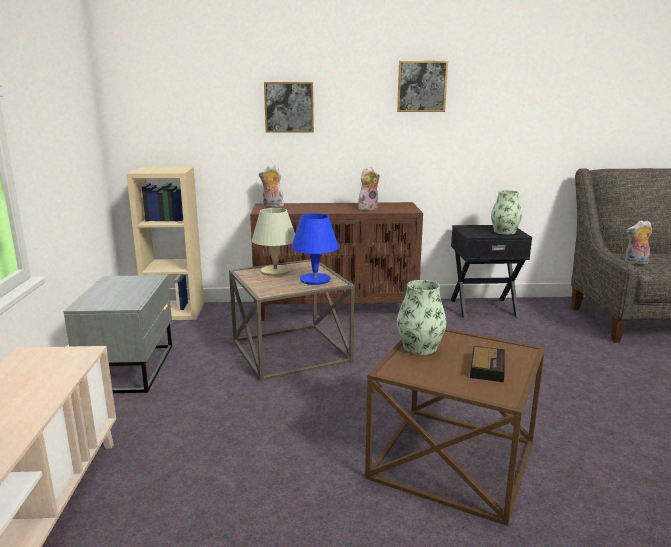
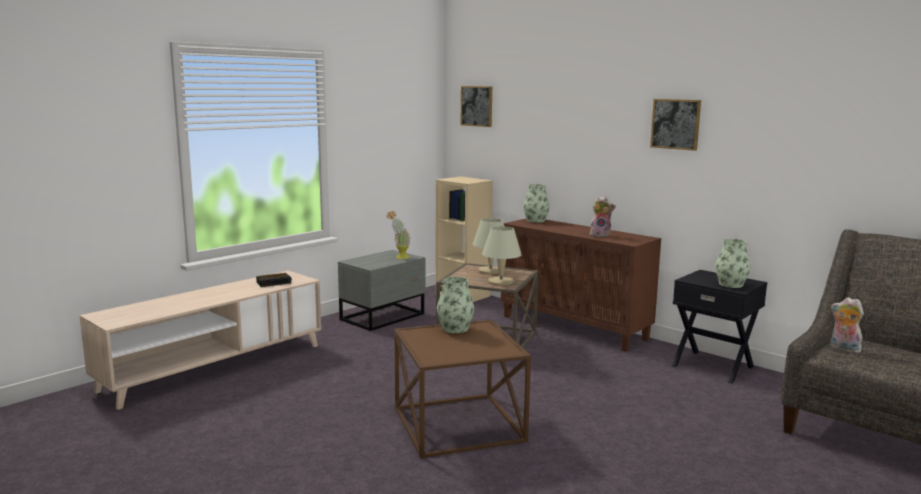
camera: 45 degrees right, 5 degrees down
plush toy [259,165,284,207] -> vase [523,184,550,223]
picture [264,82,314,133] -> picture moved to [461,86,492,127]
blue table lamp [291,214,339,285] -> beige table lamp [482,226,522,285]
alarm clock [470,346,505,382] -> alarm clock moved to [256,273,292,287]
none -> potted plant [386,211,410,259]

